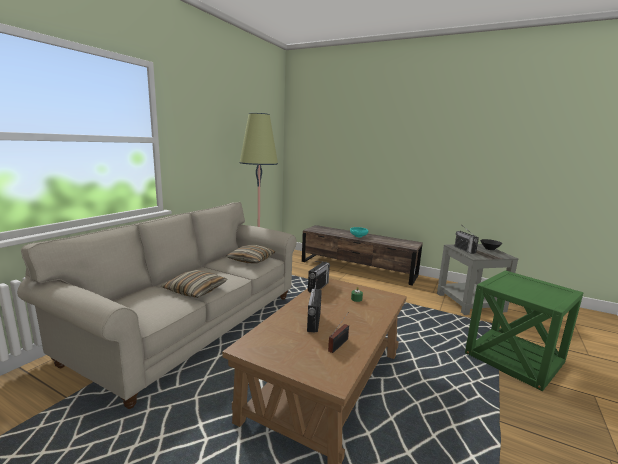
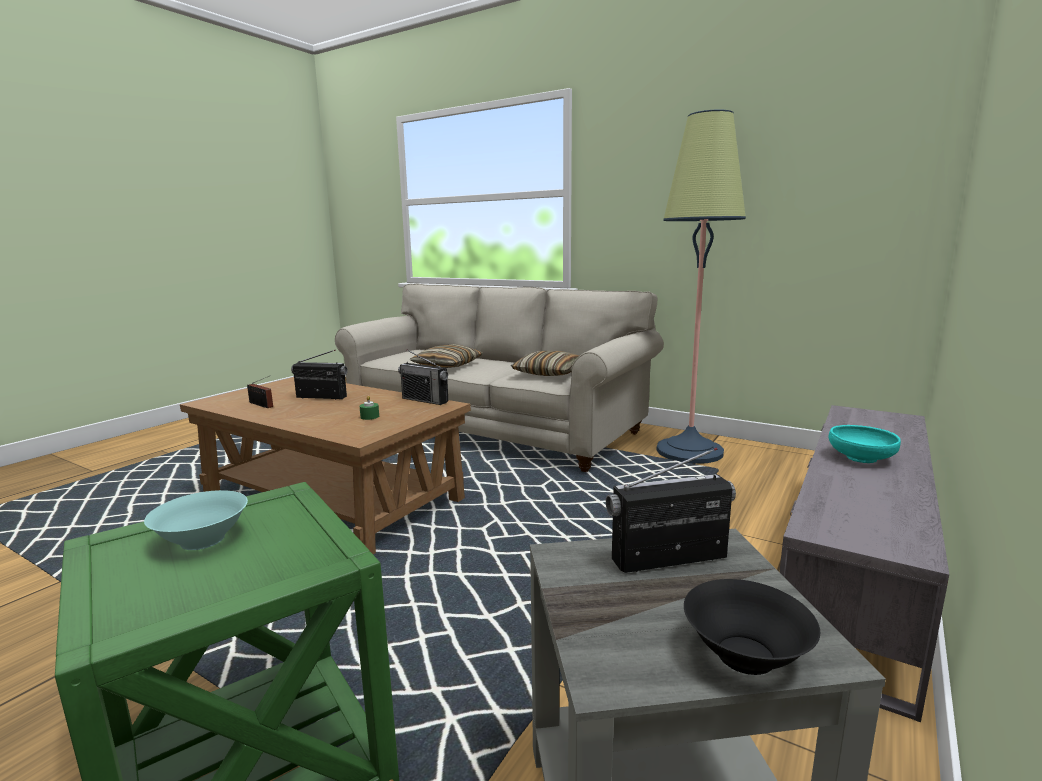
camera: 95 degrees right, 0 degrees up
brown tv stand [302,225,423,285] -> grey tv stand [779,405,949,722]
none -> turquoise bowl [144,490,248,550]

